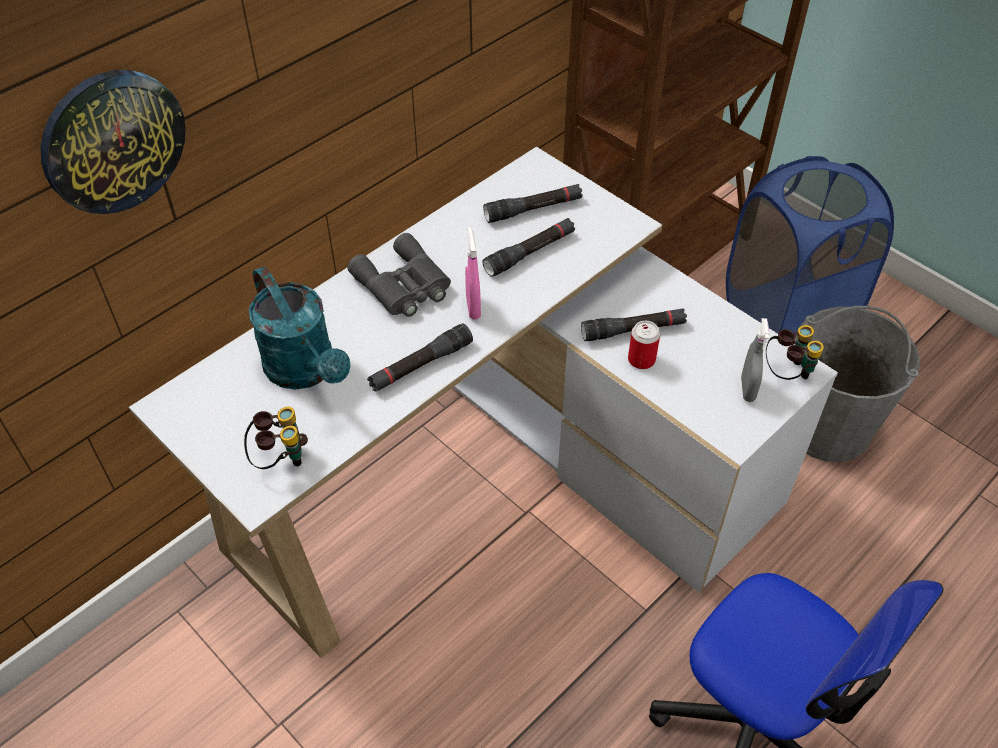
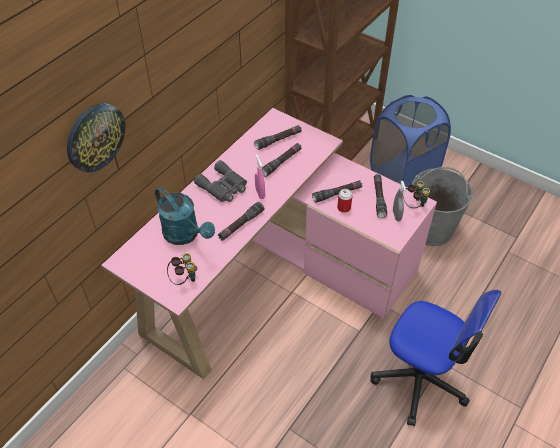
camera: 10 degrees left, 0 degrees up
white desk [129,147,838,658] -> pink desk [101,108,437,379]
none -> black flashlight [374,174,387,218]

